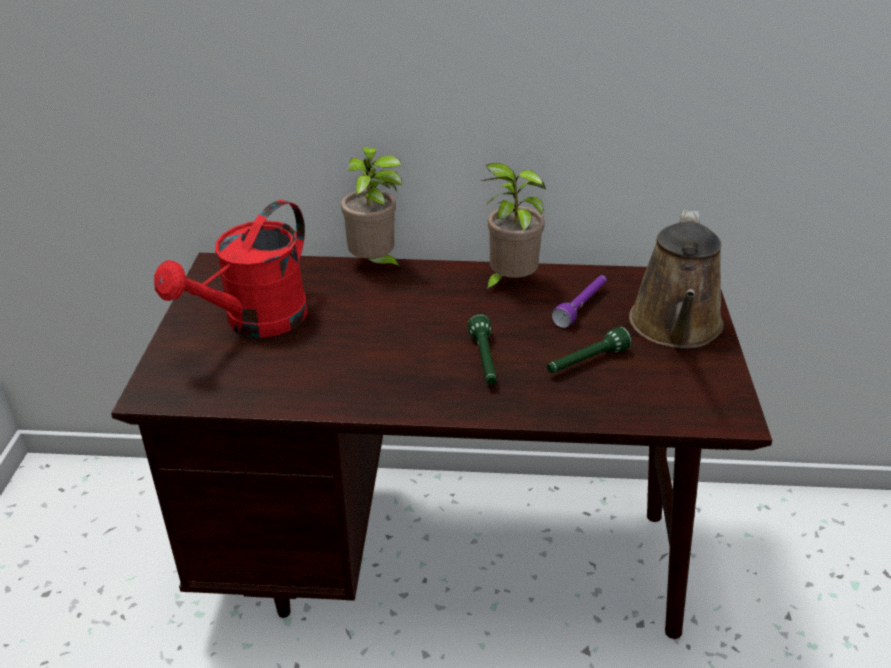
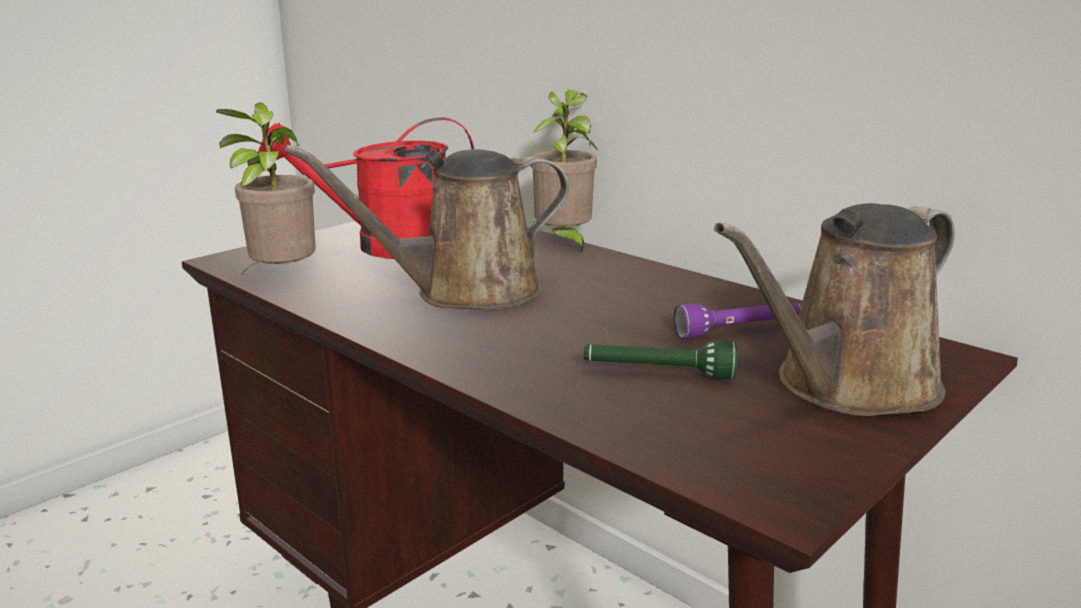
camera: 40 degrees right, 15 degrees down
green flashlight [468,314,497,385] -> none
potted plant [481,163,546,292] -> potted plant moved to [216,103,316,276]
none -> brown watering can [285,145,569,310]

